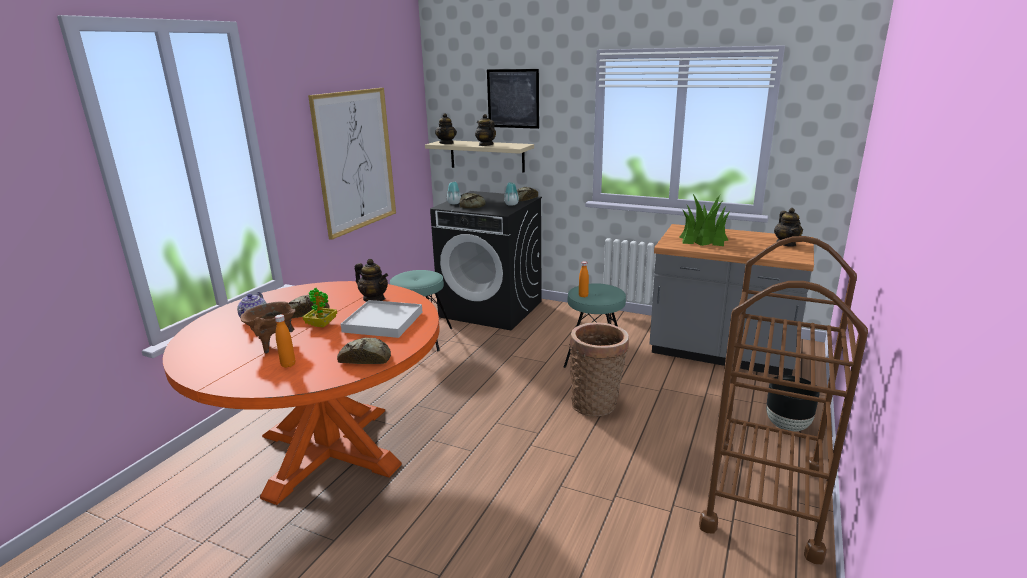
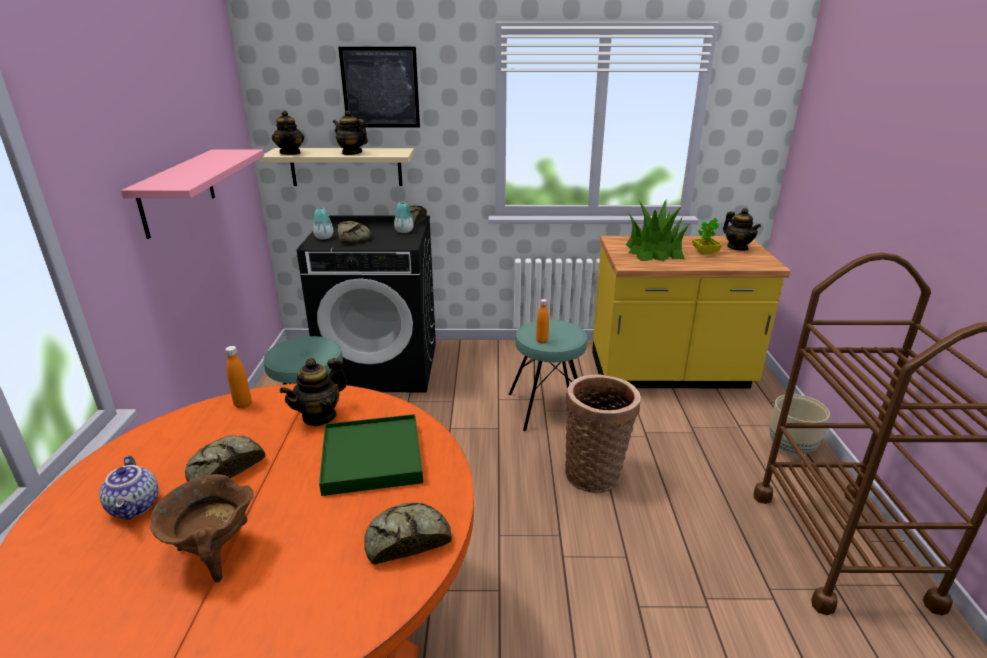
camera: 25 degrees left, 5 degrees up
orange bottle [275,314,295,368] -> orange bottle moved to [225,346,252,408]
potted plant [302,288,337,328] -> potted plant moved to [692,218,722,255]
picture [308,88,396,240] -> pink shelf [121,150,264,239]
white tray [341,300,422,338] -> green tray [319,414,423,496]
teapot [355,259,388,302] -> teapot turned 120 degrees clockwise [280,358,347,426]
grey counter [649,224,814,376] -> yellow counter [592,236,790,388]
black planter [766,375,820,432] -> beige planter [769,394,830,455]

